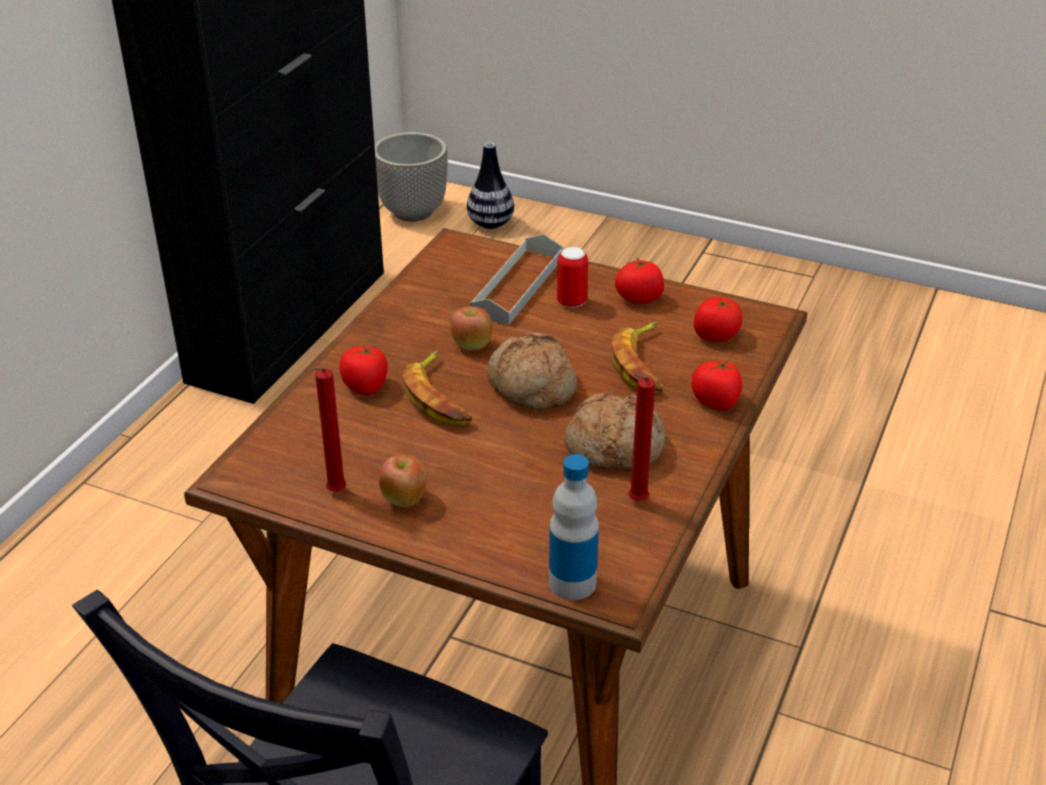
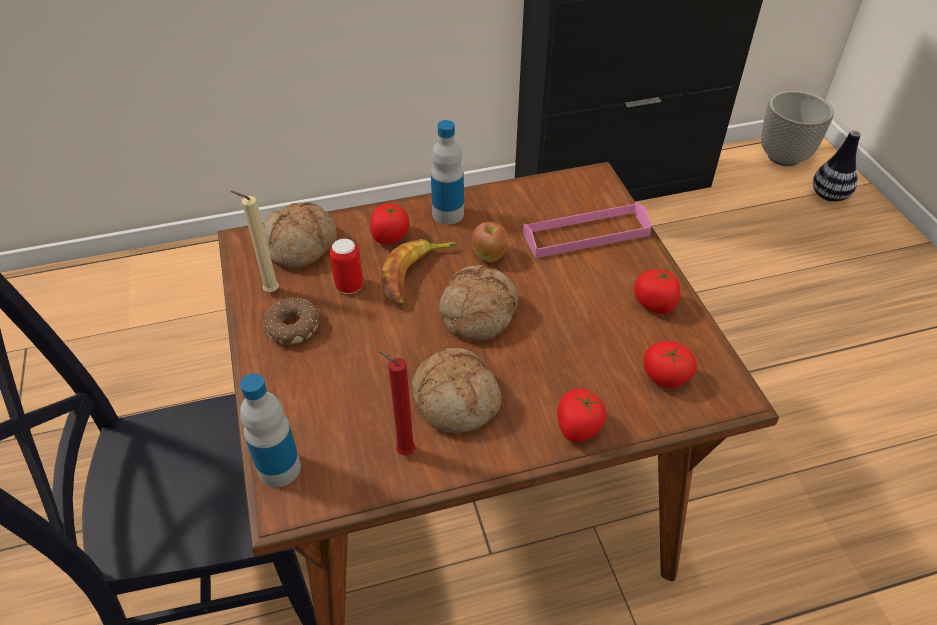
camera: 50 degrees right, 10 degrees up
red candle [312,367,346,492] -> beige candle [230,191,279,292]
apple [379,455,427,507] -> donut [263,298,320,344]
grey tray [469,234,563,325] -> pink tray [523,203,652,258]
can [557,247,588,308] -> can moved to [330,239,363,294]
banana [612,322,664,393] -> none
none -> bread [263,202,337,269]
none -> bottle [431,120,464,224]

